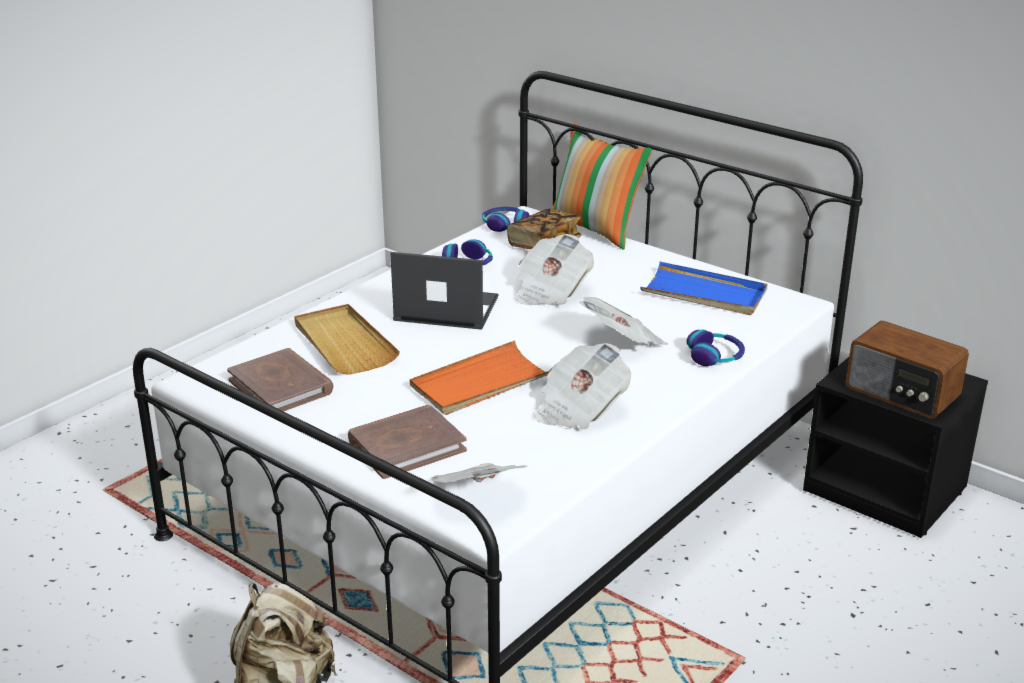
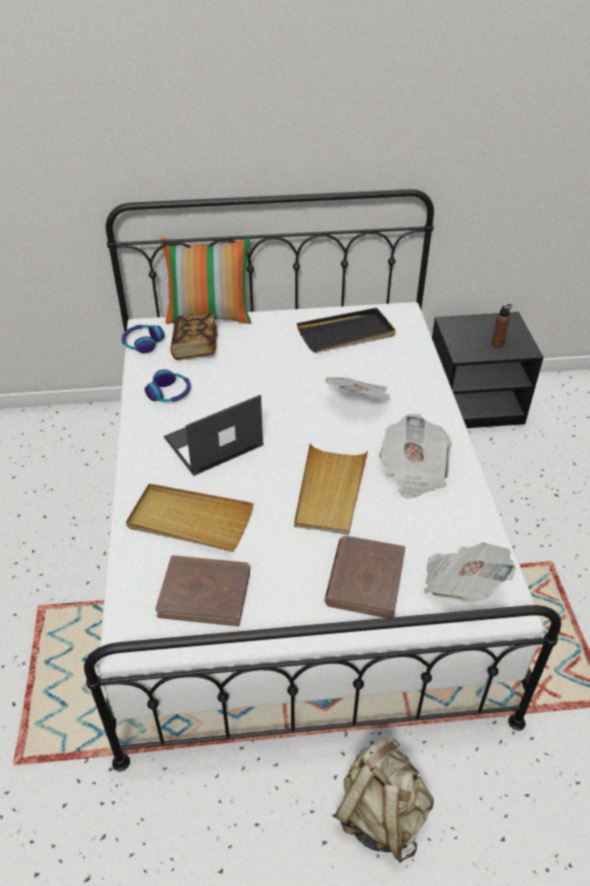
camera: 45 degrees left, 15 degrees up
orange tray [410,340,549,415] -> beige tray [294,443,368,535]
newspaper [516,234,594,305] -> none
blue tray [640,262,768,315] -> black tray [297,308,396,353]
headphones [686,330,745,366] -> none
radio [846,321,969,419] -> brown bottle [491,304,512,348]

